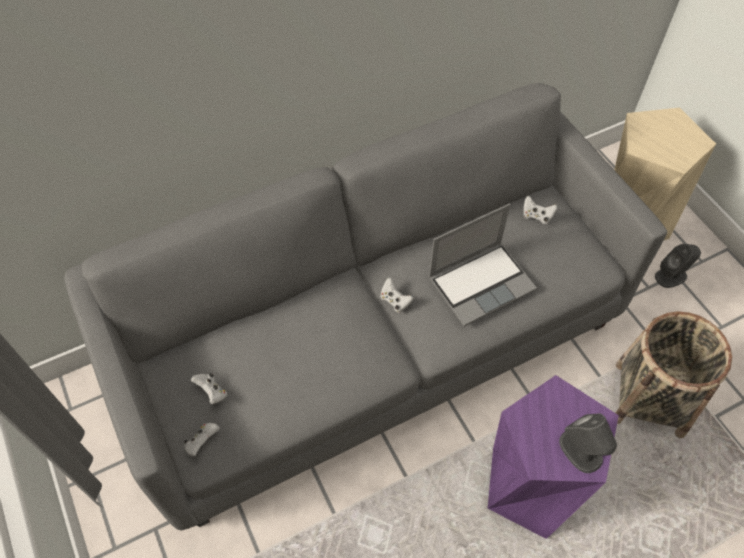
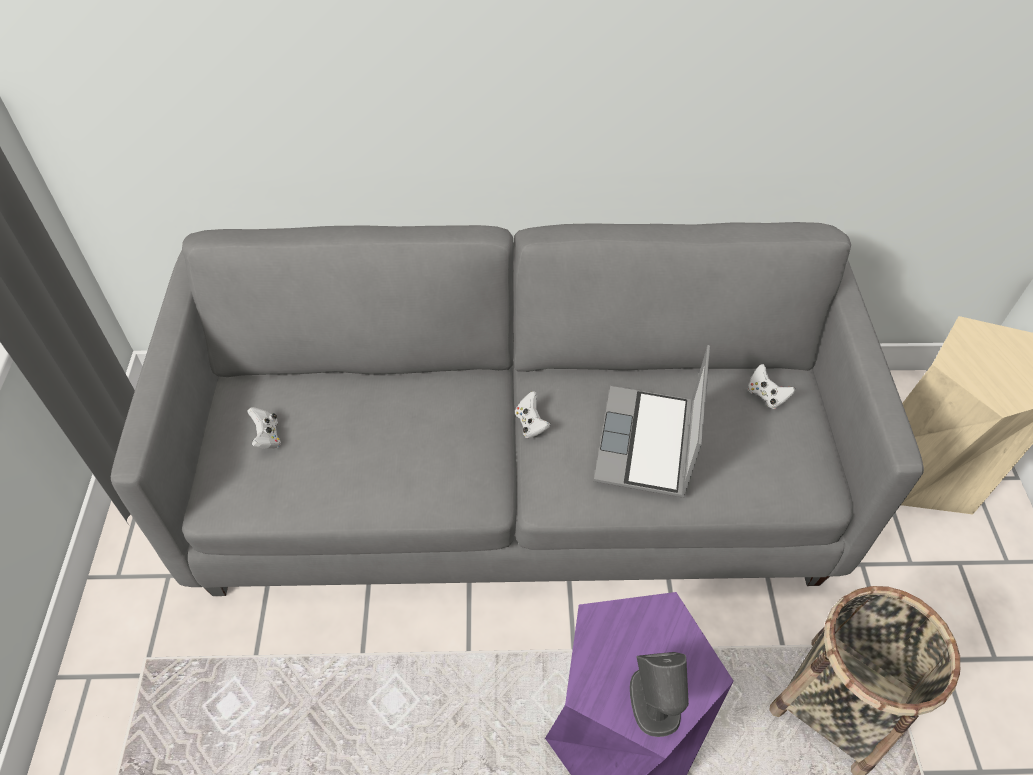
camera: 25 degrees right, 5 degrees down
white game controller [183,423,220,457] -> none
laptop [428,204,537,327] -> laptop turned 105 degrees clockwise [594,345,710,498]
grey speaker [655,244,701,288] -> none

